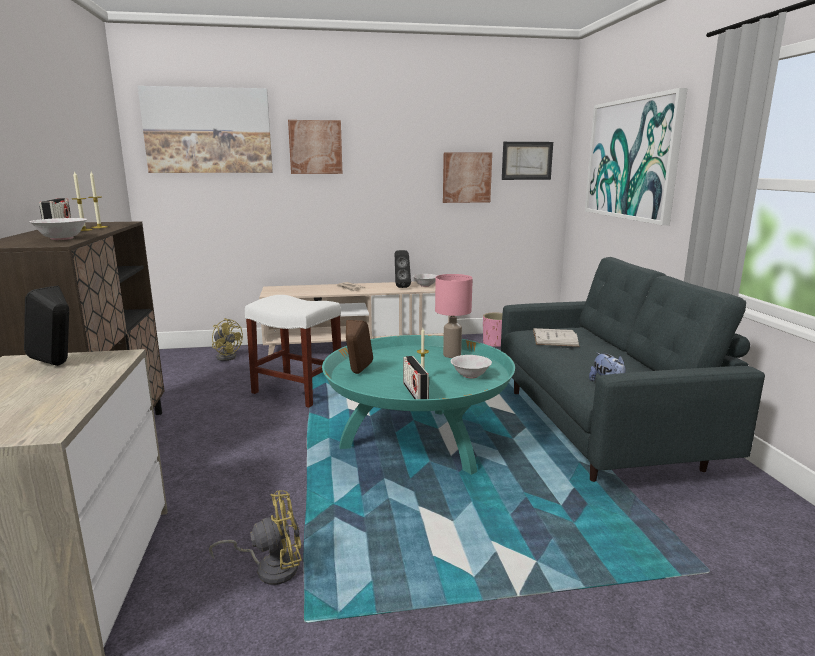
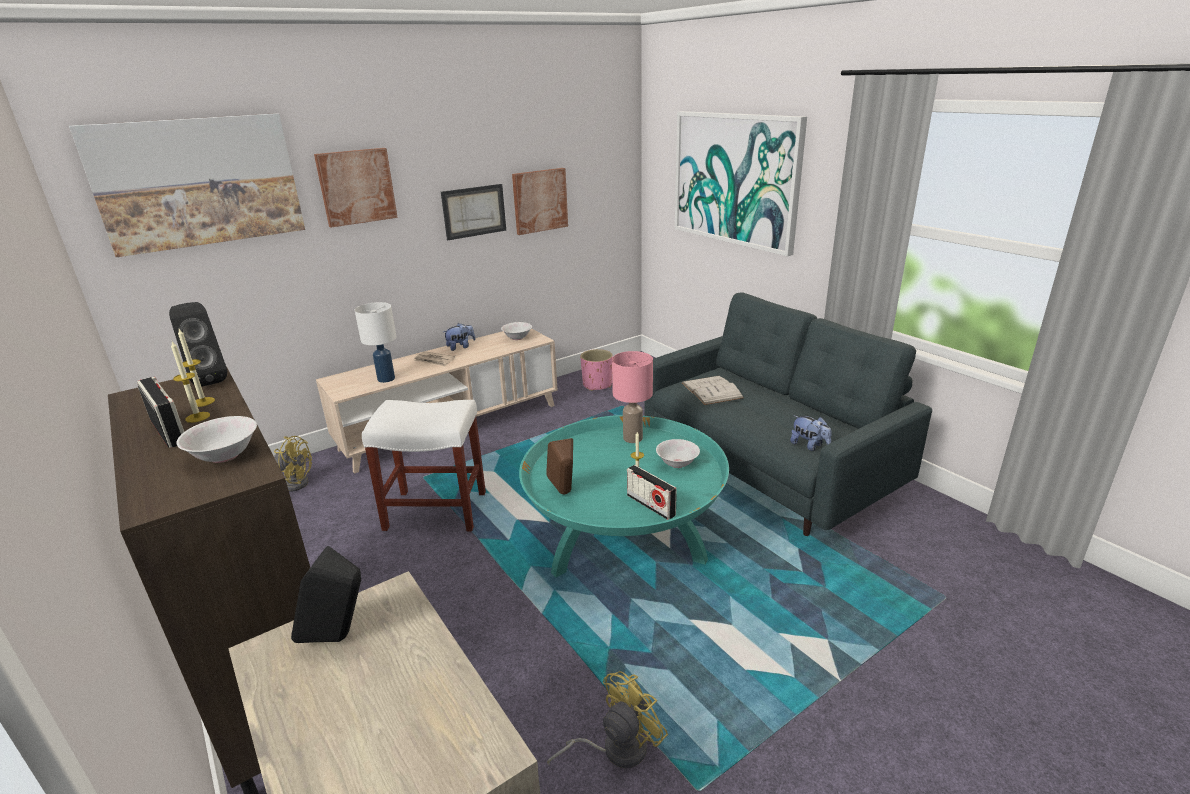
camera: 25 degrees left, 10 degrees up
black speaker [395,250,411,288] -> black speaker moved to [169,302,227,387]
picture [502,142,553,180] -> picture moved to [441,184,506,240]
none -> white table lamp [355,302,397,383]
none -> plush toy [443,323,476,351]

